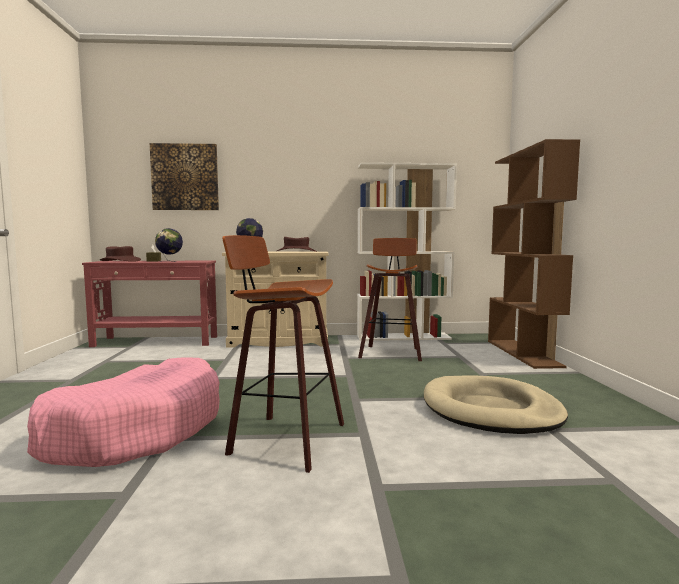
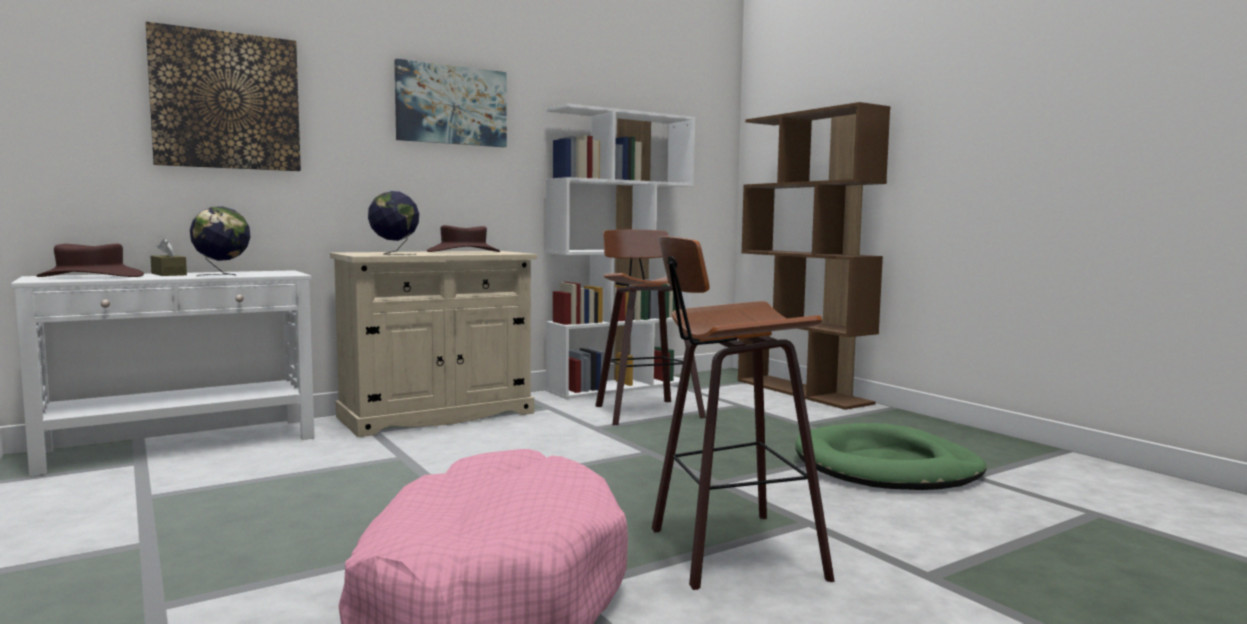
camera: 30 degrees left, 0 degrees up
red console table [82,261,217,347] -> white console table [11,270,315,476]
beige dog bed [424,375,568,434] -> green dog bed [795,423,986,490]
none -> picture [394,59,507,147]

